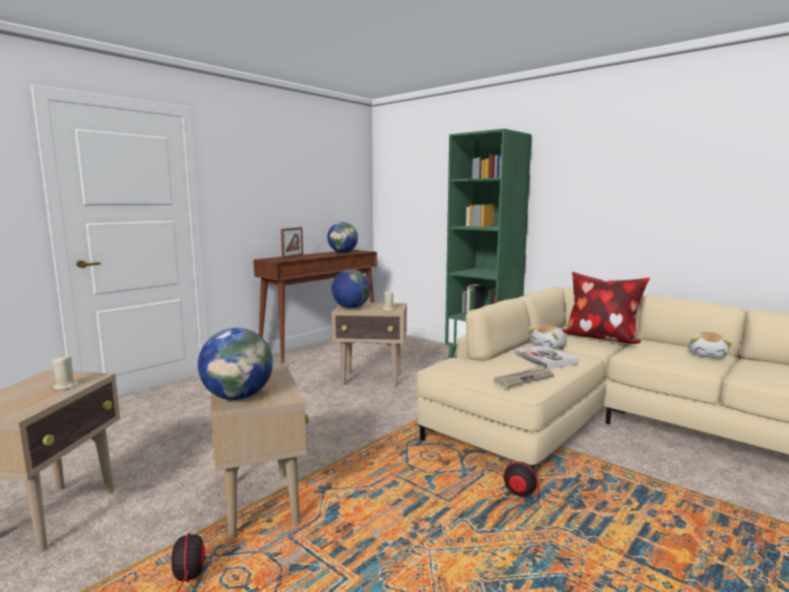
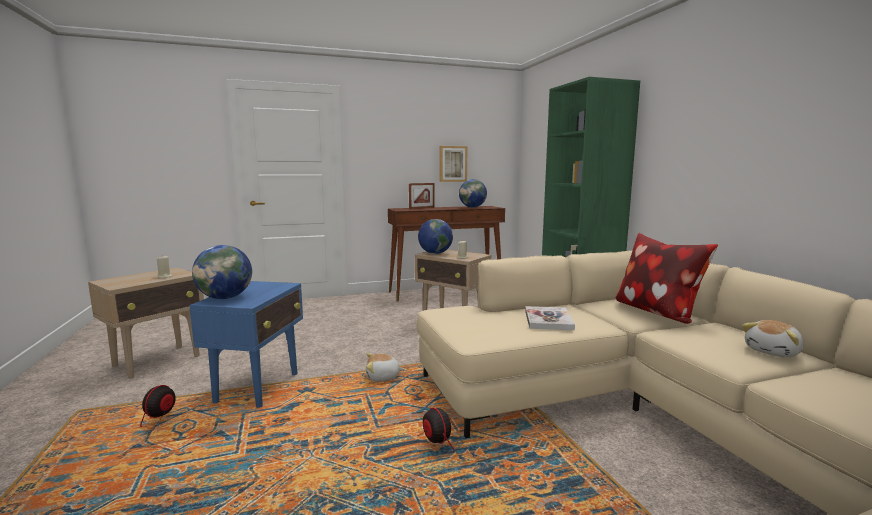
camera: 30 degrees right, 0 degrees up
beige side table [211,363,309,539] -> blue side table [189,281,303,408]
newspaper [493,365,554,388] -> none
plush toy [528,325,567,349] -> plush toy moved to [366,353,404,382]
none -> picture [440,146,468,182]

